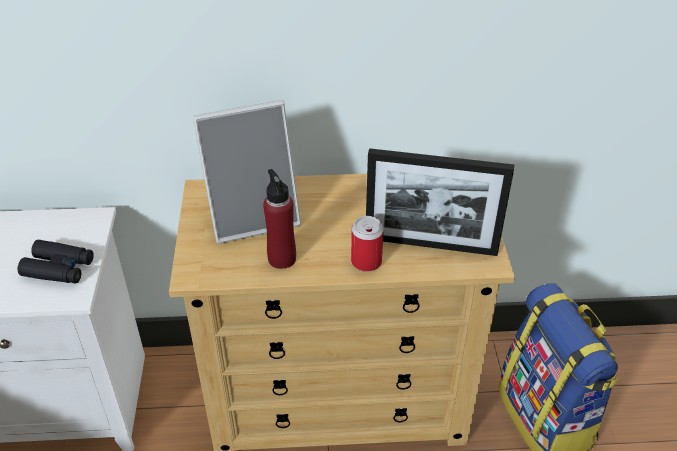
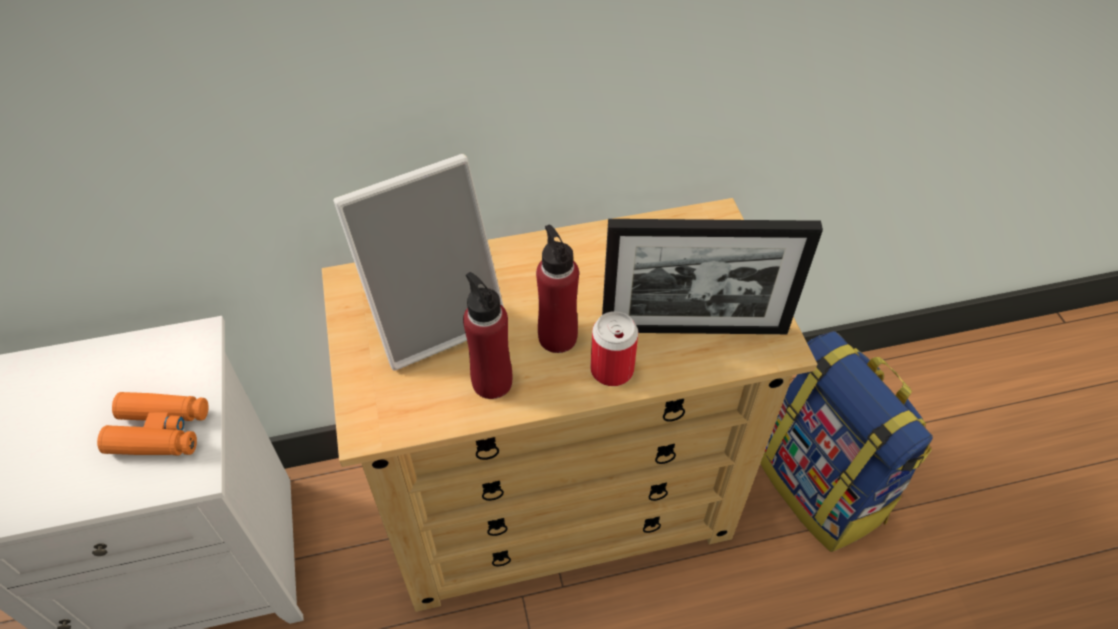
camera: 10 degrees left, 10 degrees up
black binoculars [18,240,94,284] -> orange binoculars [97,392,208,455]
none -> red bottle [536,224,579,353]

